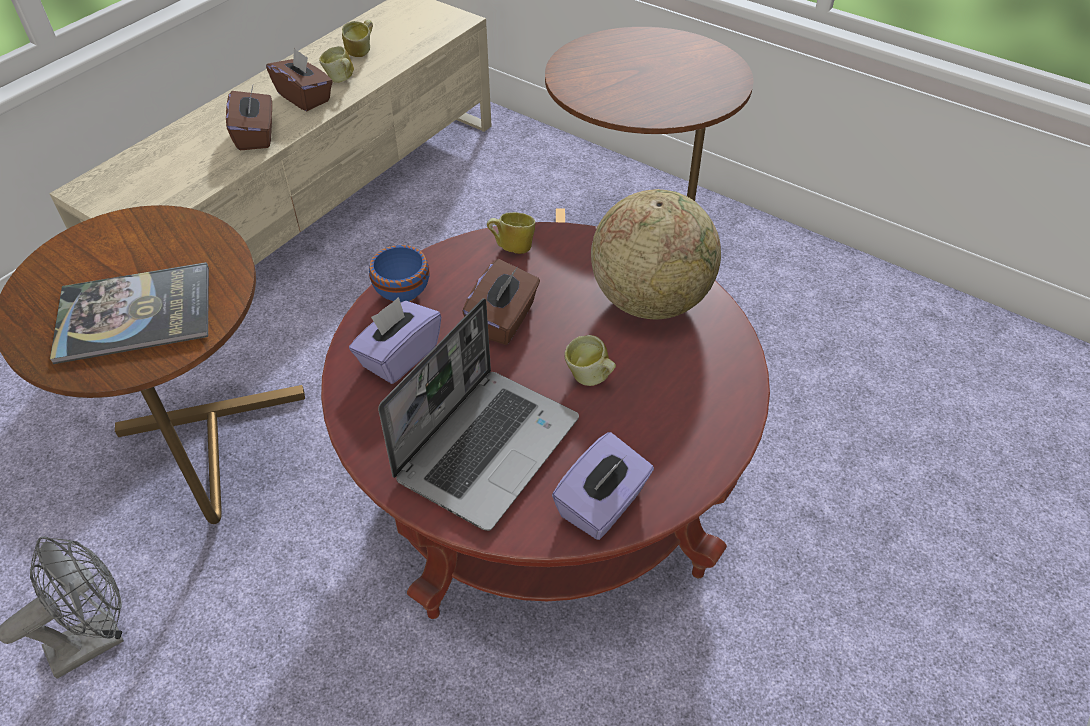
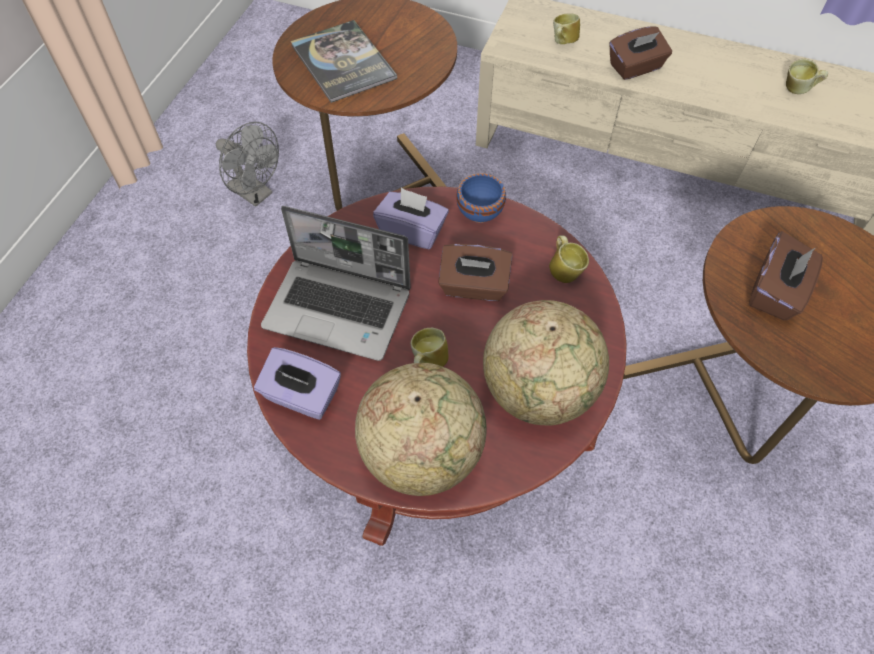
camera: 75 degrees right, 10 degrees up
brown tissue box [266,48,333,111] -> brown tissue box moved to [749,231,823,320]
mug [319,46,354,83] -> mug moved to [553,13,580,44]
none -> globe [355,363,487,496]

